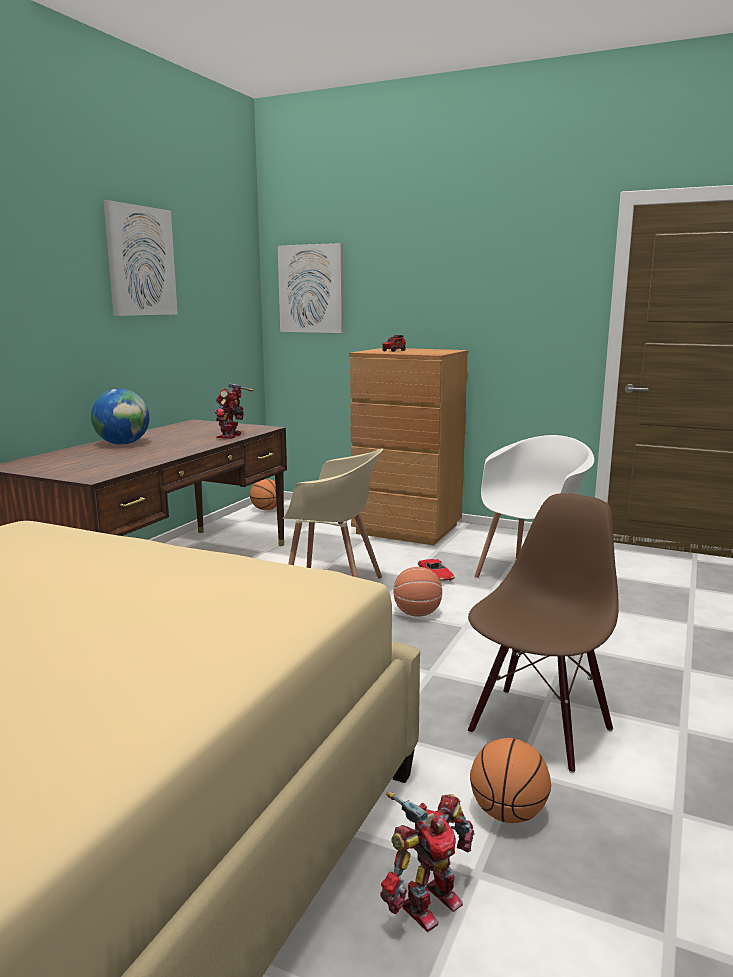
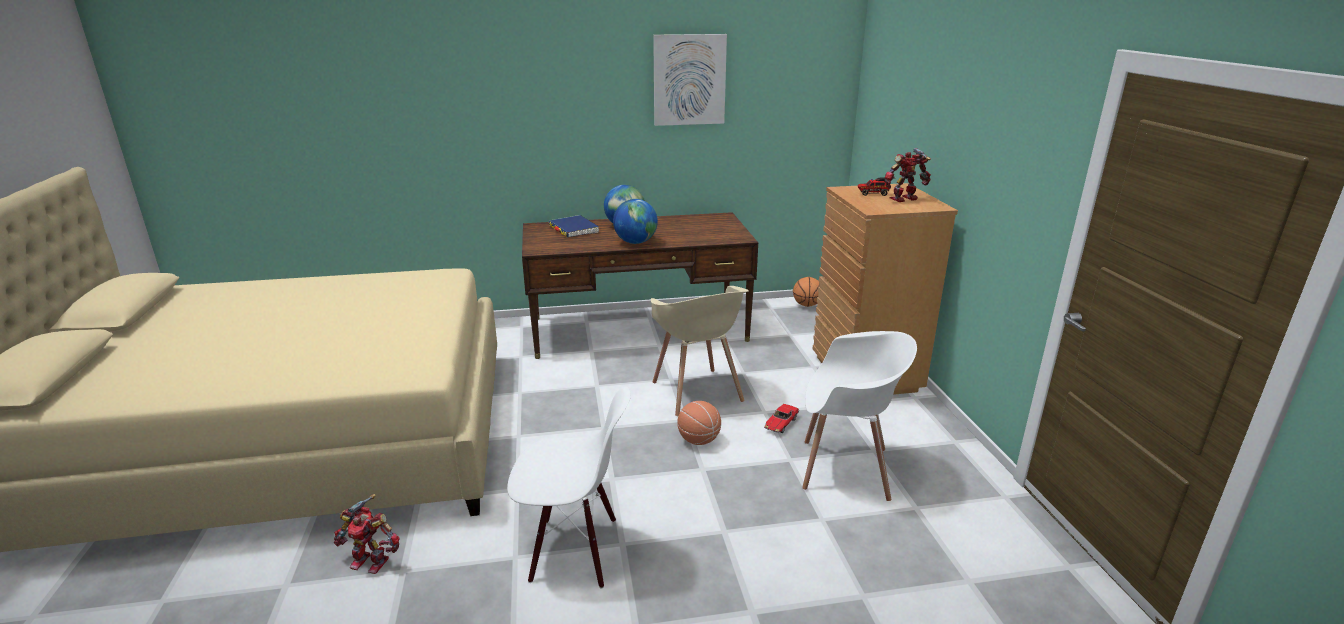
camera: 55 degrees right, 10 degrees up
toy robot [214,383,253,439] -> toy robot moved to [884,148,931,202]
picture [278,243,344,333] -> none
brown chair [468,493,619,773] -> white chair [507,386,631,589]
basketball [470,738,551,823] -> none
none -> blue book [549,215,599,237]
none -> globe [613,199,658,244]

